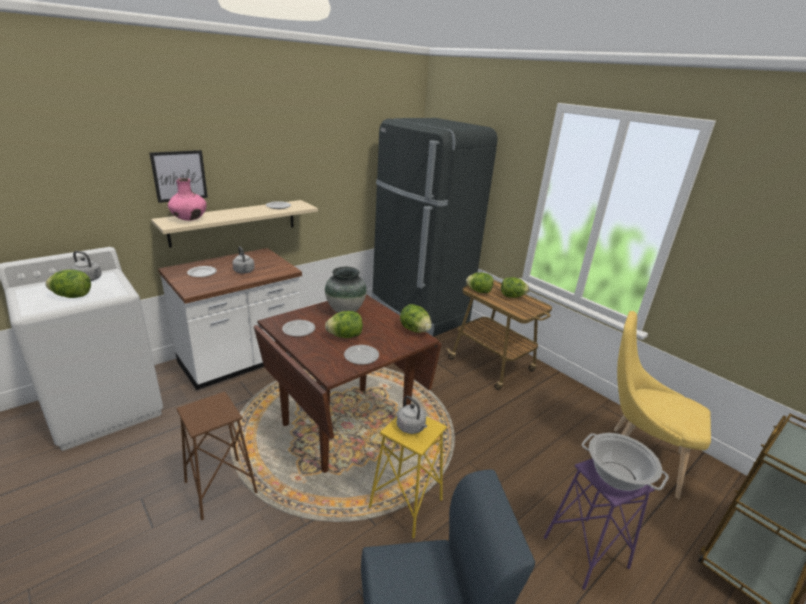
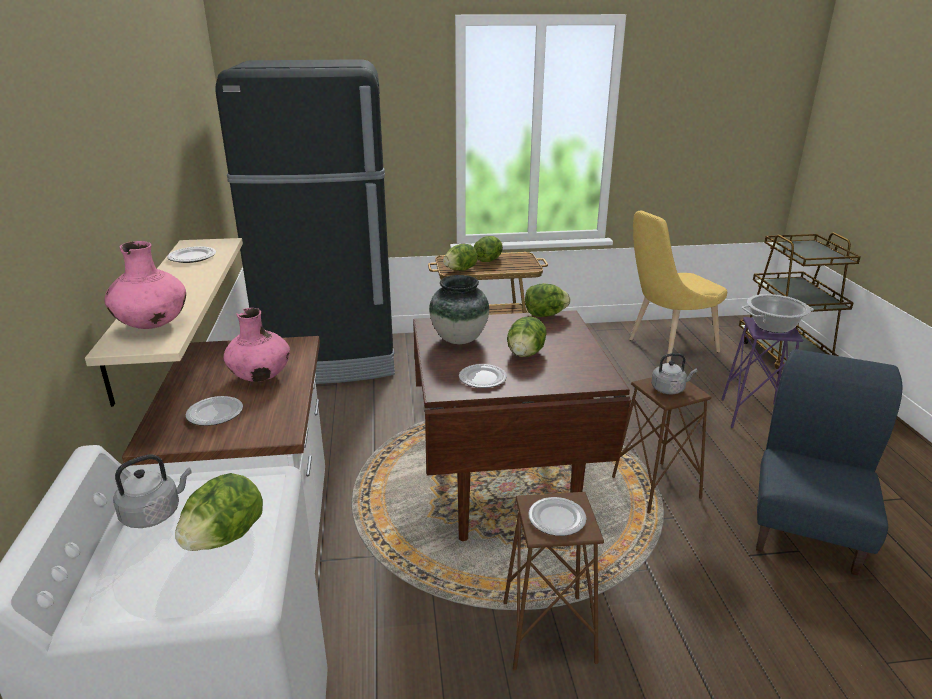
camera: 55 degrees left, 0 degrees up
picture [150,150,208,203] -> none
grey kettle [232,246,255,274] -> pink vase [224,308,290,382]
plate [344,345,379,365] -> plate moved to [528,497,587,536]
yellow stool [369,416,447,538] -> brown stool [612,377,711,513]

